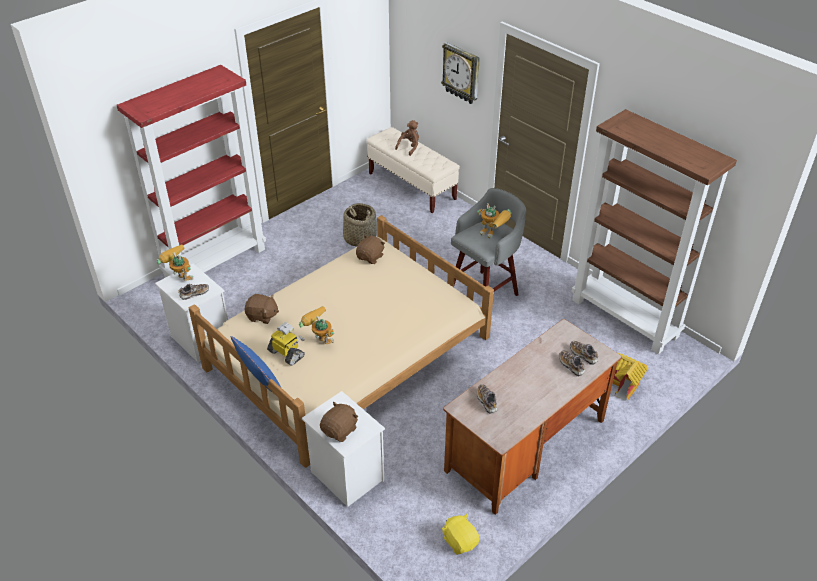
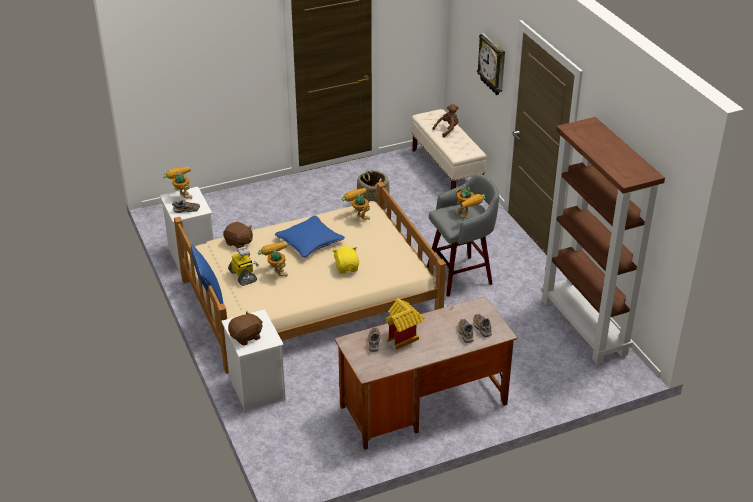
camera: 20 degrees right, 5 degrees down
red bookcase [117,65,266,278] -> none
brown plush toy [356,235,385,264] -> toy robot [342,188,370,220]
yellow plush toy [442,514,480,555] -> yellow plush toy moved to [333,246,359,274]
toy house [613,353,648,401] -> toy house moved to [386,298,425,350]
none -> blue pillow [275,216,345,258]

